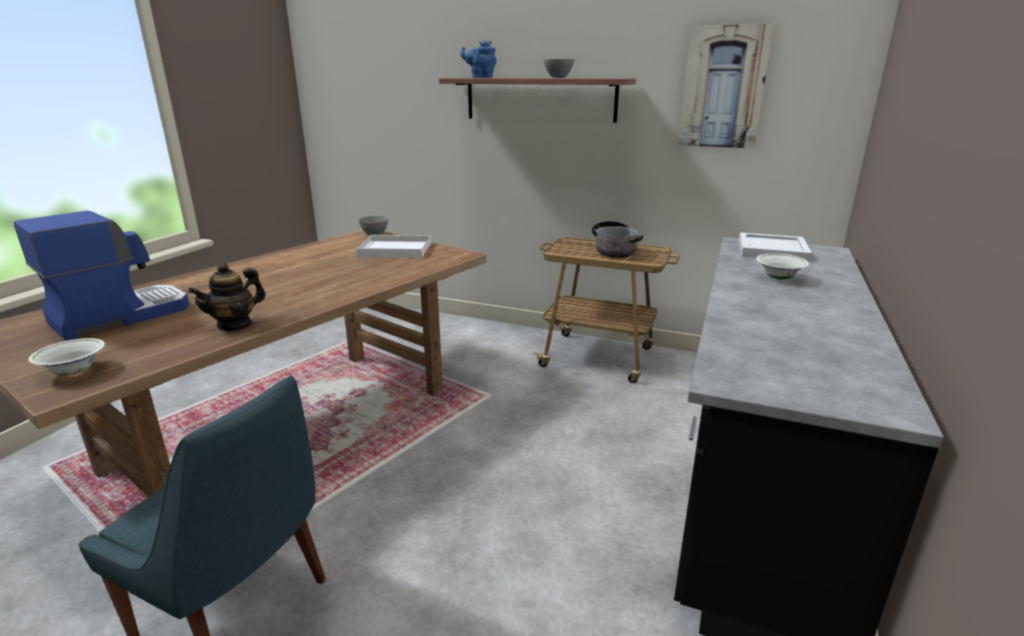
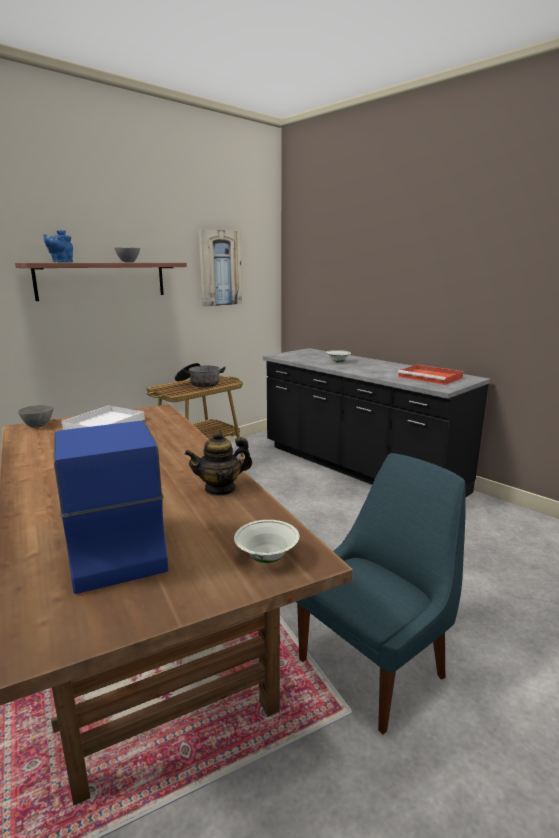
camera: 65 degrees left, 5 degrees down
teapot [188,263,266,332] -> teapot turned 90 degrees clockwise [185,430,252,496]
white tray [739,232,812,262] -> none
none -> red tray [398,364,463,385]

